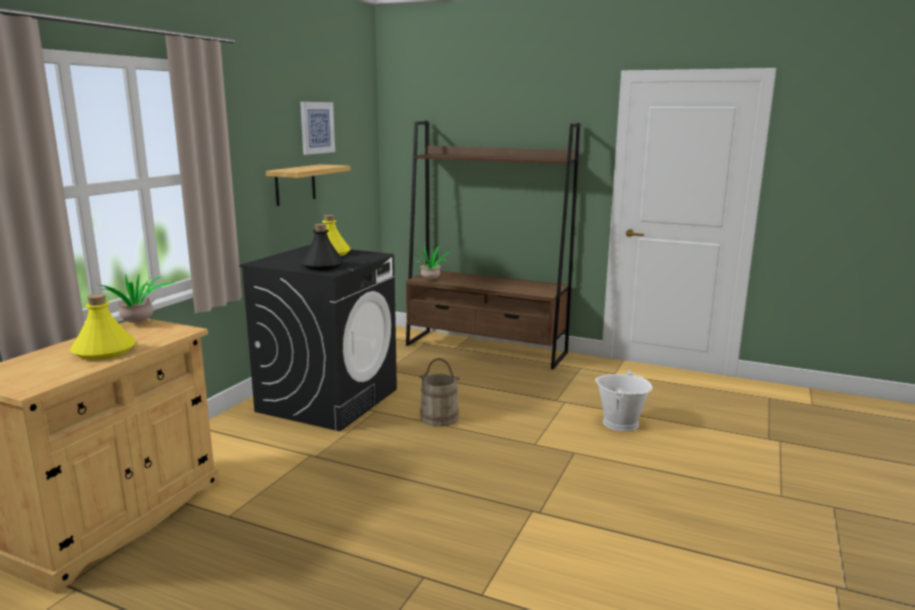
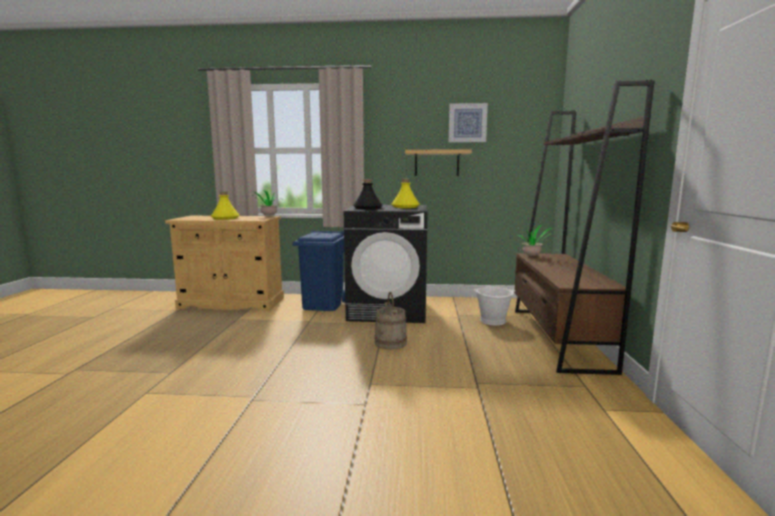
camera: 70 degrees right, 5 degrees down
white bucket [595,370,652,432] -> white bucket moved to [474,287,515,325]
none -> blue trash can [293,230,345,311]

